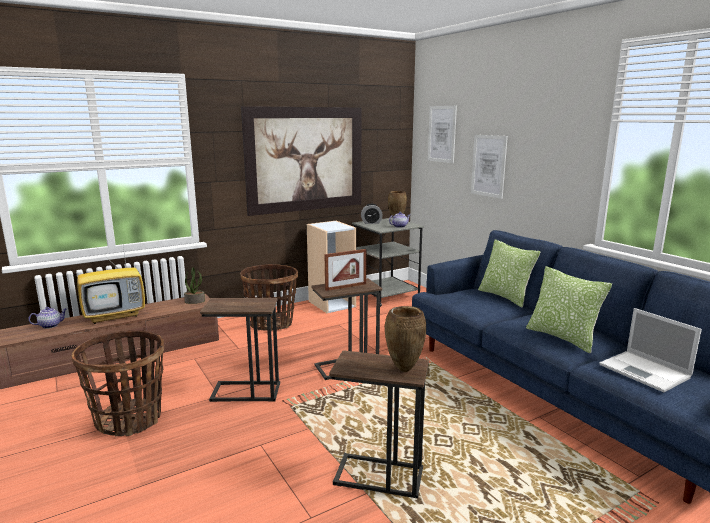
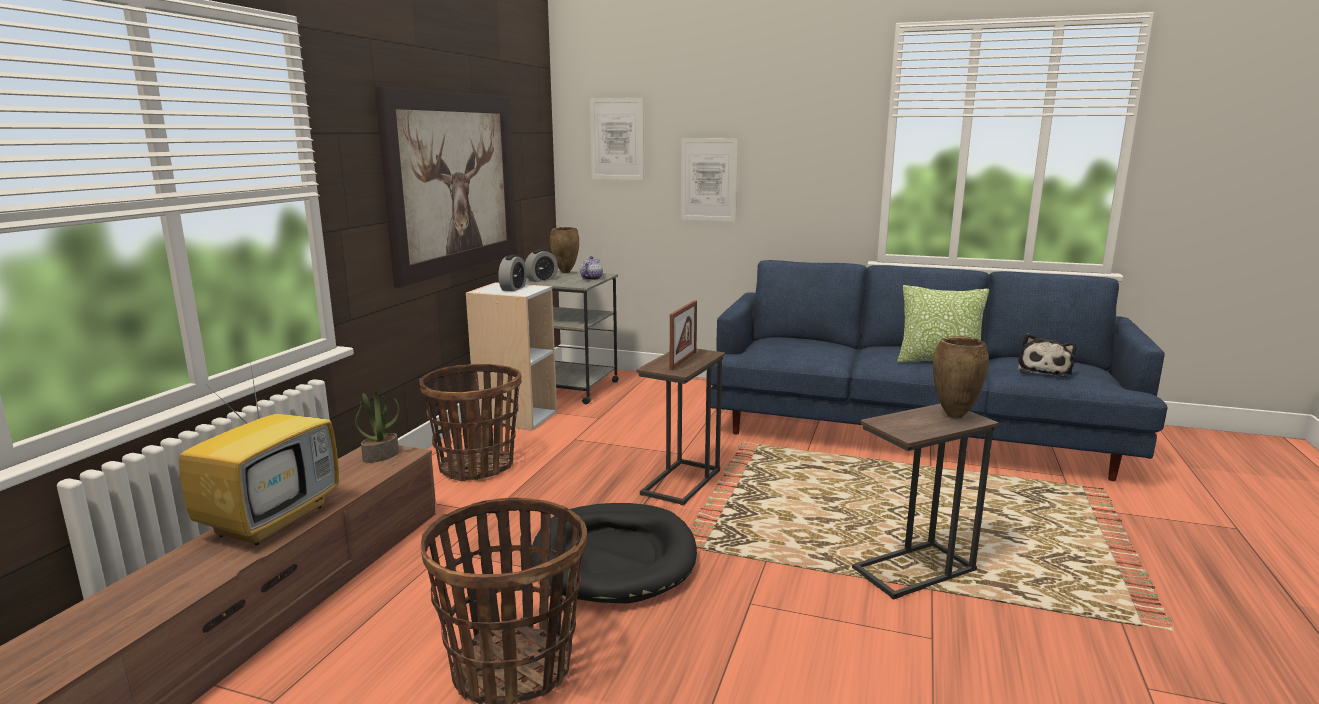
camera: 40 degrees left, 0 degrees up
teapot [29,307,67,329] -> none
brown side table [200,298,280,402] -> black dog bed [532,503,697,603]
pillow [478,240,540,307] -> none
laptop [599,308,702,392] -> plush toy [1018,333,1076,377]
none -> alarm clock [498,255,527,291]

